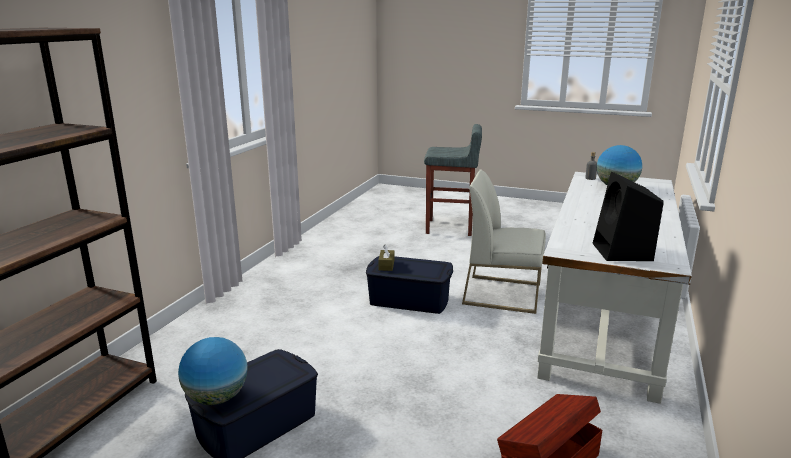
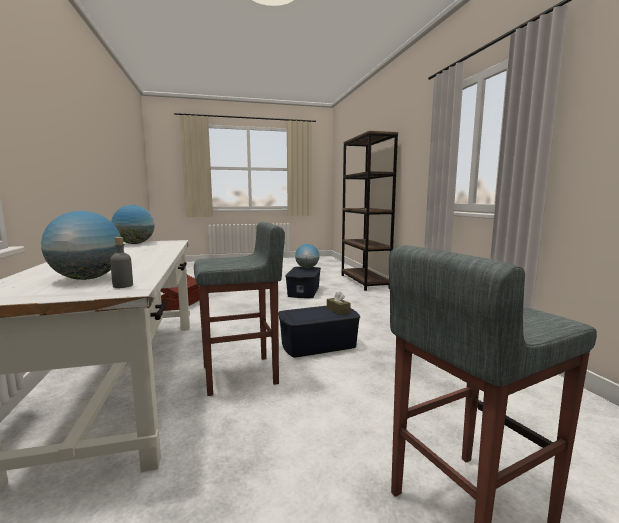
camera: 145 degrees right, 10 degrees down
white chair [462,169,546,314] -> grey stool [194,222,285,396]
black speaker [593,172,664,261] -> globe [111,205,155,244]

